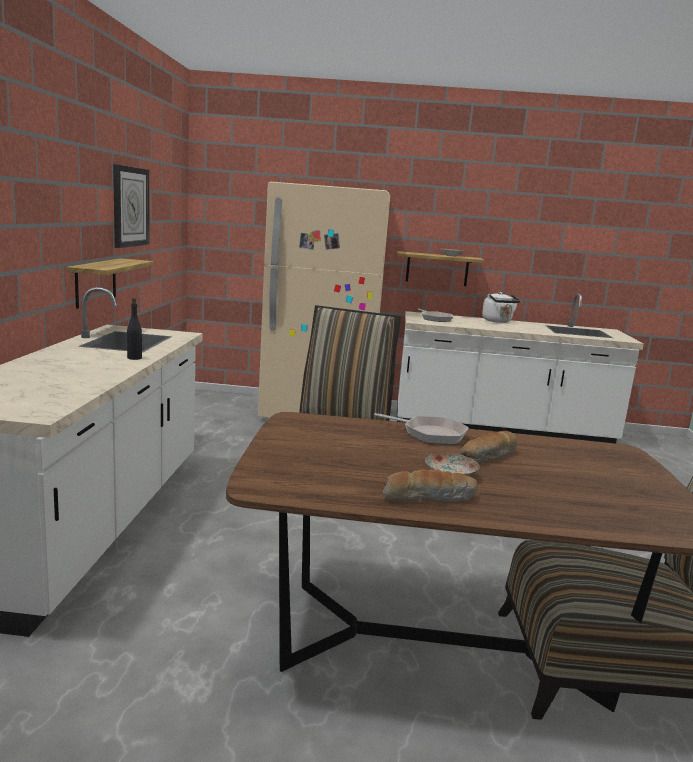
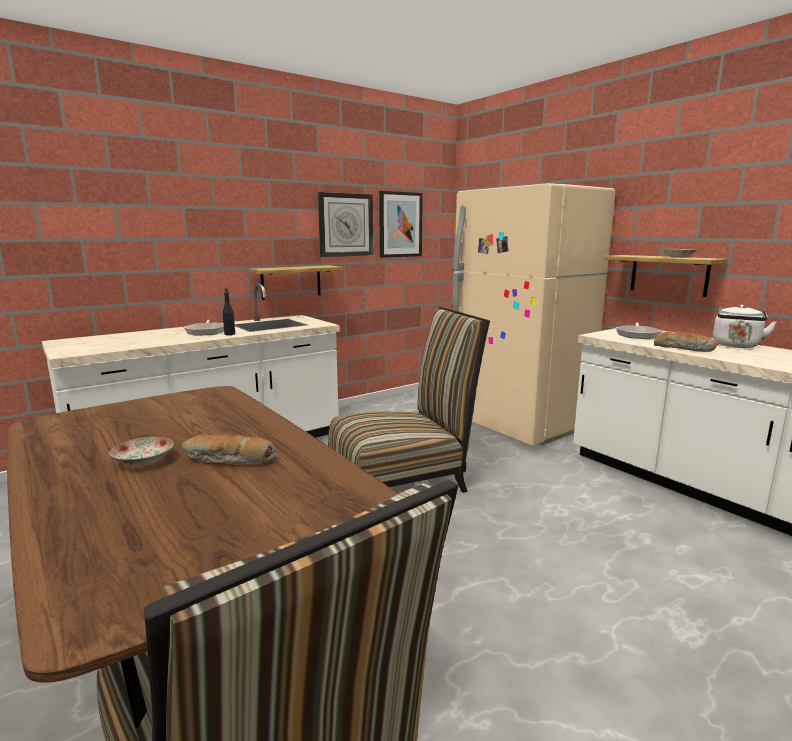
camera: 50 degrees right, 0 degrees up
frying pan [374,413,469,444] -> frying pan moved to [183,320,224,336]
bread [383,469,478,502] -> bread moved to [654,332,718,352]
none -> picture [379,191,423,258]

